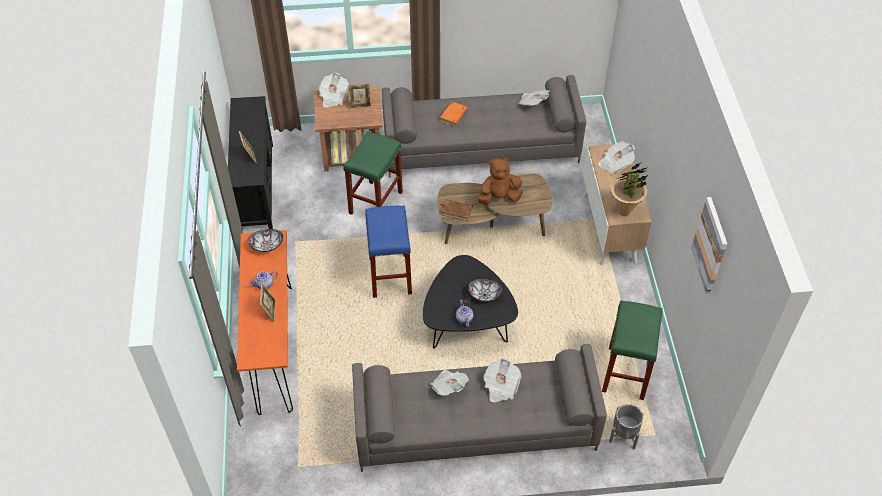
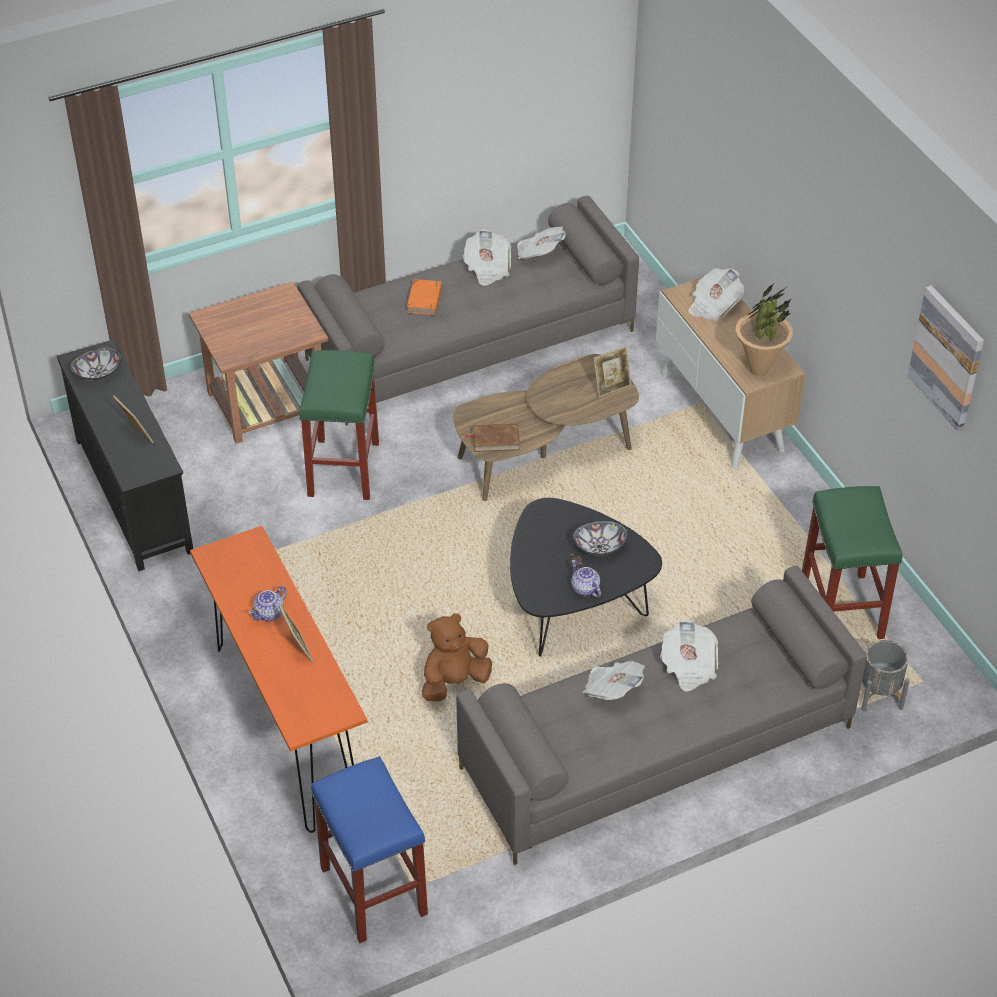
camera: 20 degrees left, 5 degrees down
bowl [248,229,283,252] -> bowl moved to [70,347,122,381]
newspaper [319,73,349,107] -> newspaper moved to [463,229,511,286]
picture frame [347,83,372,109] -> picture frame moved to [593,346,631,398]
blue stool [365,206,412,298] -> blue stool moved to [311,756,428,943]
brown plush toy [477,158,523,205] -> brown plush toy moved to [422,613,492,701]

